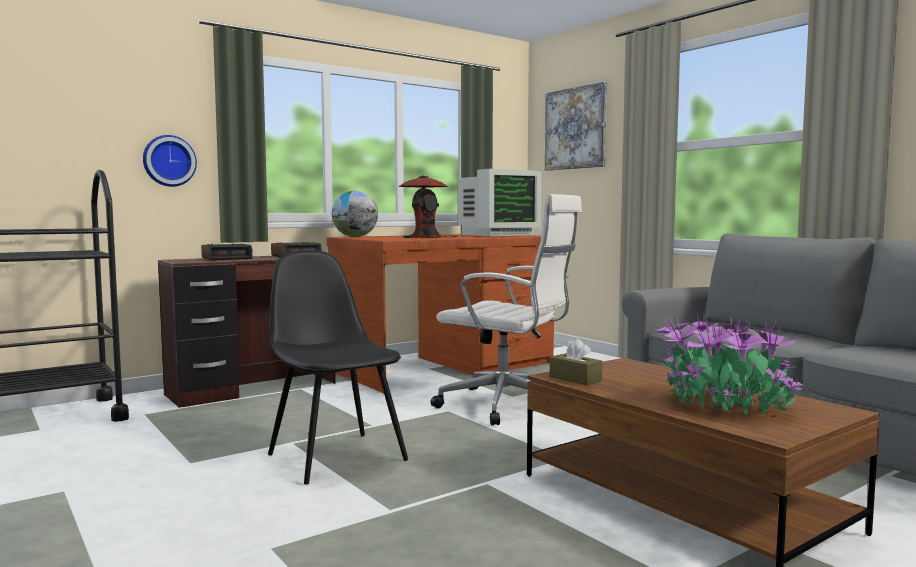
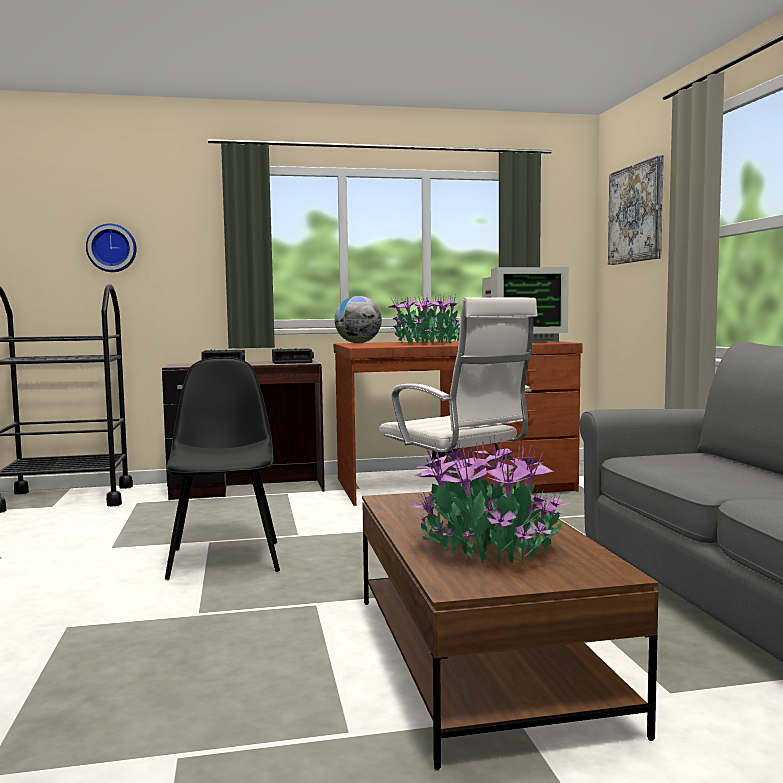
camera: 25 degrees right, 0 degrees up
wall clock [143,135,197,187] -> wall clock moved to [86,224,137,272]
table lamp [399,176,458,238] -> potted plant [388,294,462,343]
brown tissue box [550,339,603,385] -> none

